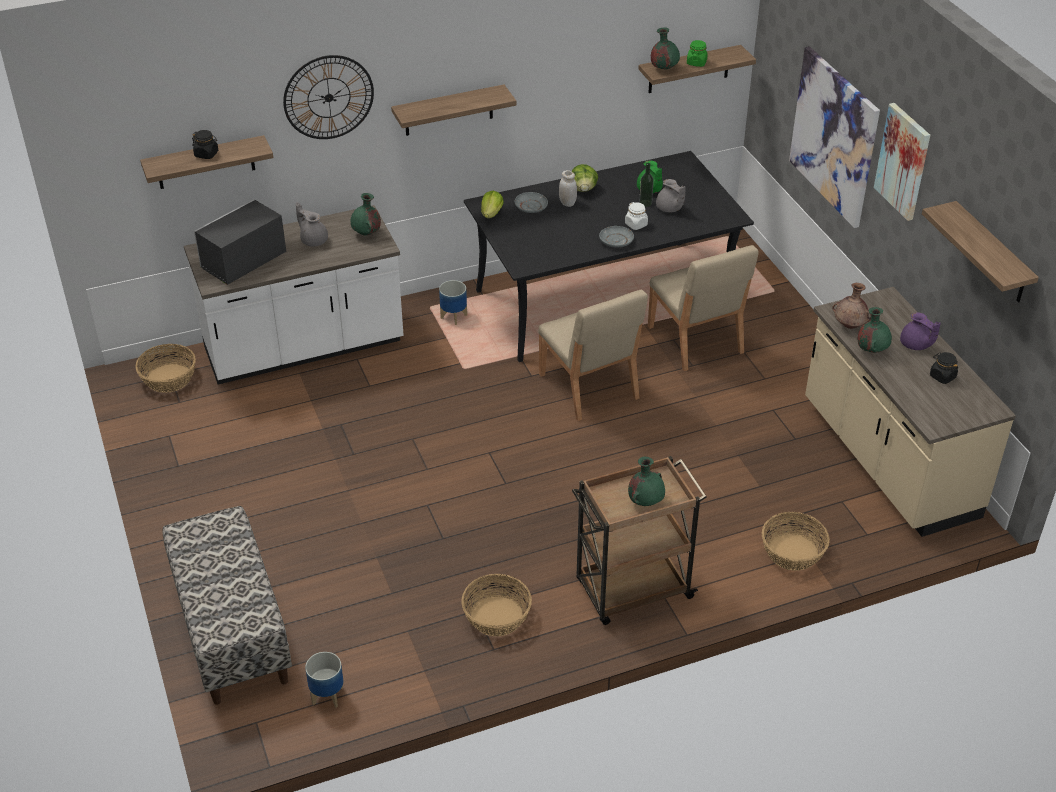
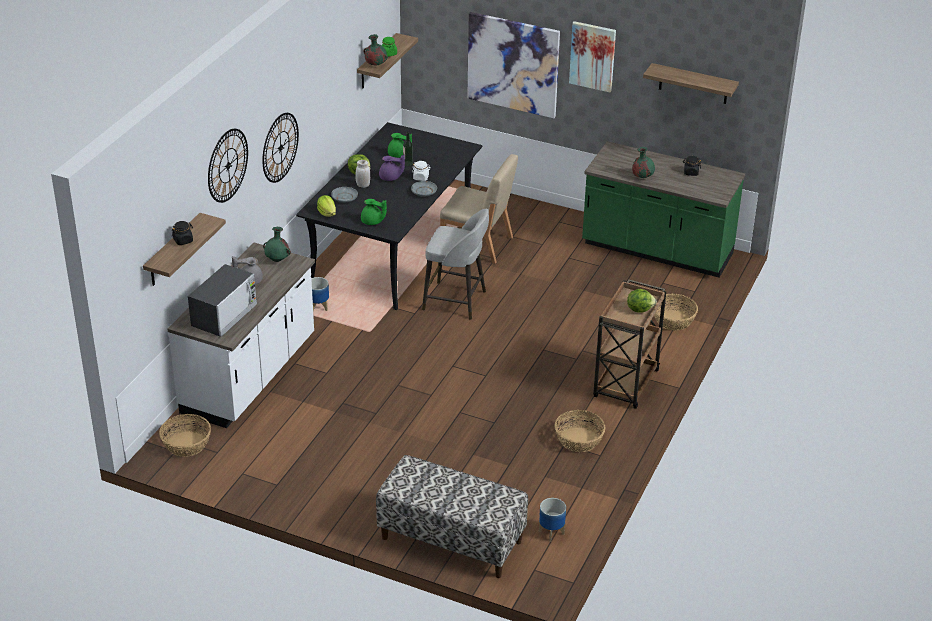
camera: 45 degrees left, 5 degrees down
microwave [194,199,286,285] -> microwave turned 150 degrees counterclockwise [188,264,257,337]
shelf [391,85,517,136] -> wall clock [262,113,299,183]
beige chair [538,290,648,421] -> grey stool [422,209,489,320]
green vase [628,456,665,506] -> lettuce [627,289,657,312]
grey teapot [656,179,686,212] -> none
beige counter [805,287,1016,537] -> green counter [582,141,745,278]
brown vase [832,283,871,329] -> none
purple teapot [900,312,941,350] -> purple teapot moved to [379,155,405,181]
none -> green teapot [361,199,387,225]

